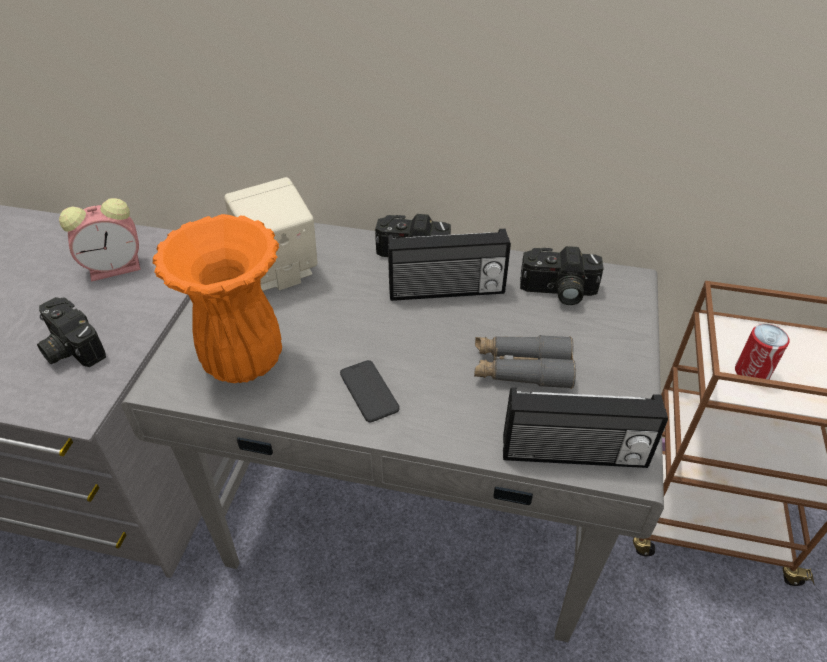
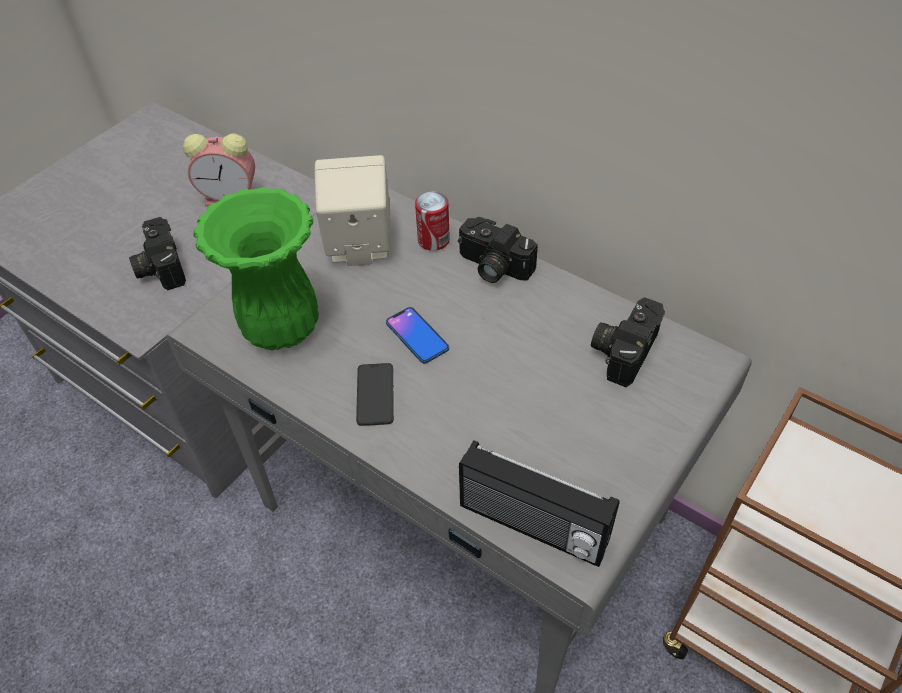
camera: 25 degrees right, 5 degrees up
orange vase [152,214,282,383] -> green vase [193,187,319,350]
radio [388,229,511,301] -> none
grey binoculars [474,335,576,389] -> none
camera [520,246,604,305] -> camera turned 90 degrees clockwise [591,297,665,387]
can [735,324,790,380] -> can moved to [415,192,450,251]
none -> phone [386,307,449,363]

